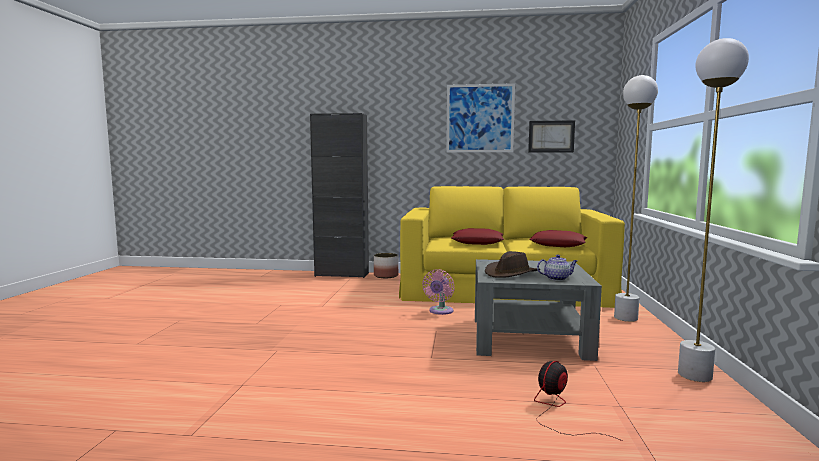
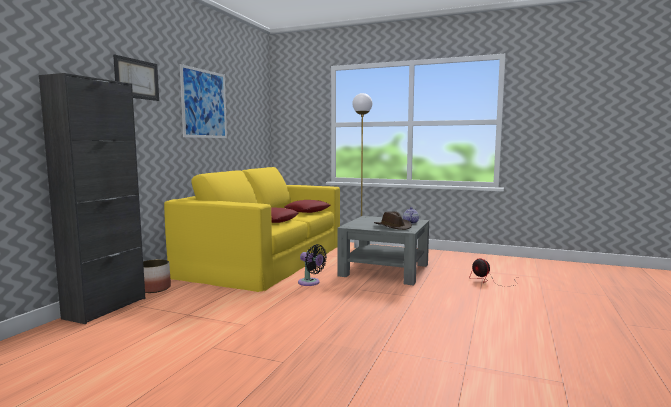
camera: 75 degrees left, 0 degrees up
pink fan [422,269,454,315] -> black fan [298,244,327,286]
picture [528,120,575,153] -> picture moved to [113,54,159,101]
white floor lamp [678,38,749,382] -> none

